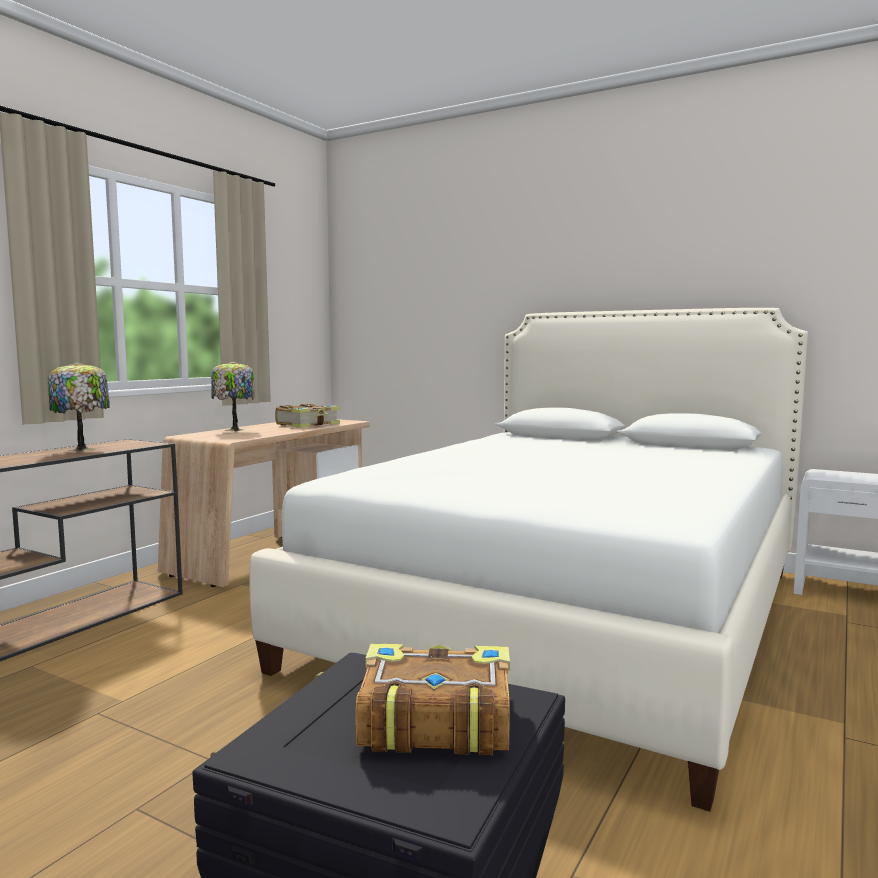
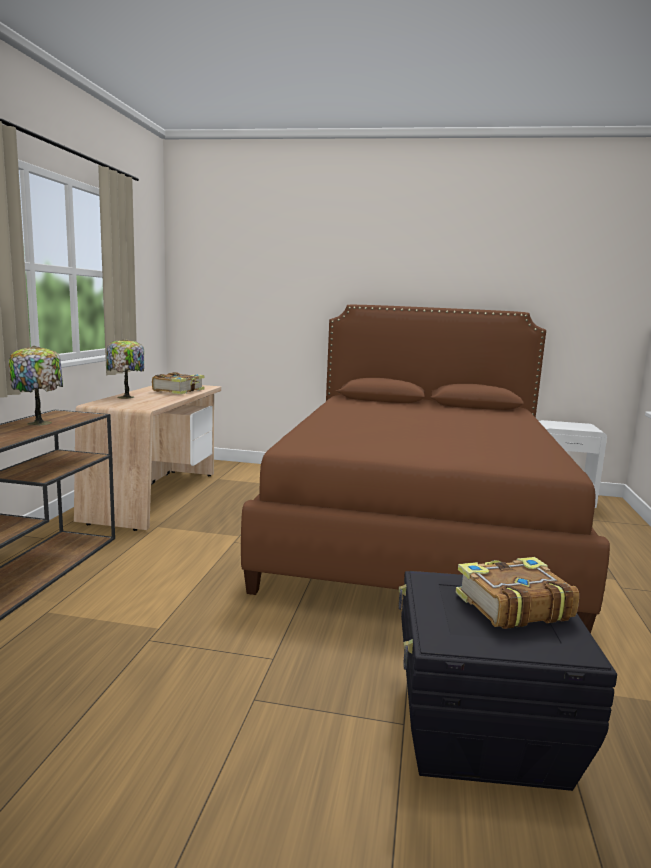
camera: 20 degrees left, 5 degrees up
white bed [249,308,808,811] -> brown bed [241,305,610,633]

